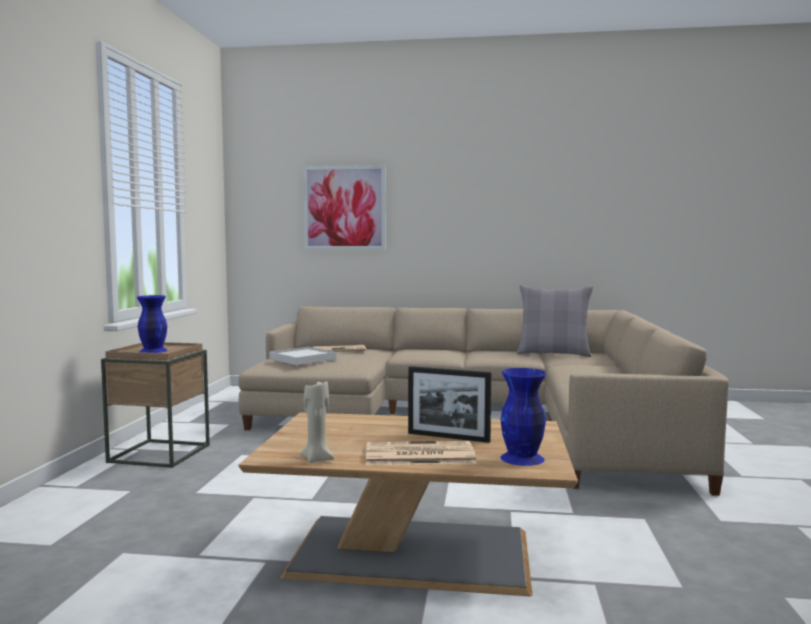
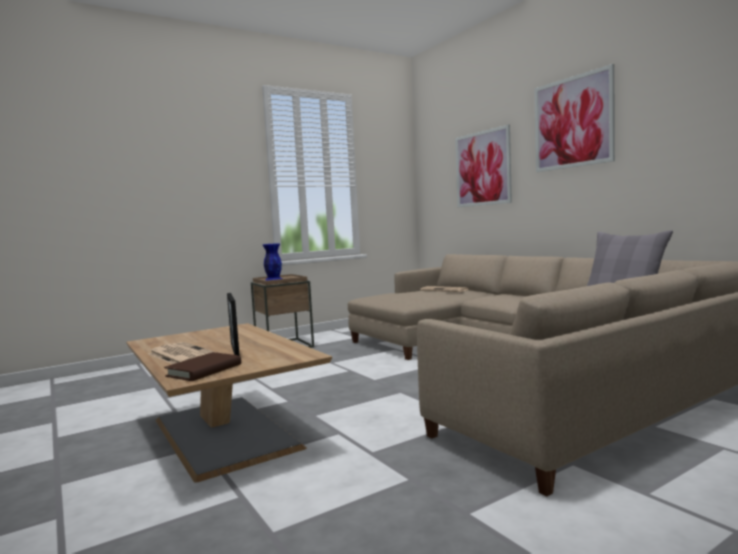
camera: 50 degrees right, 0 degrees up
white tray [269,347,336,365] -> none
beige candle [299,381,334,463] -> none
blue vase [500,368,546,466] -> brown book [164,352,241,381]
none -> picture [534,64,615,172]

